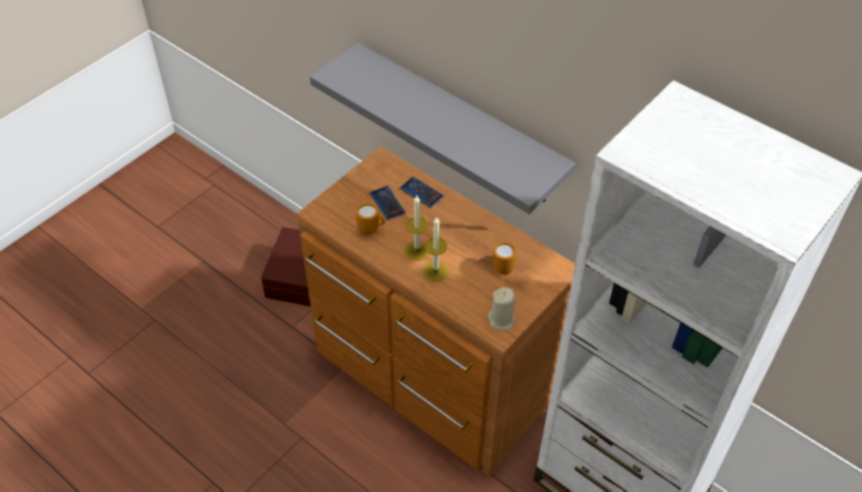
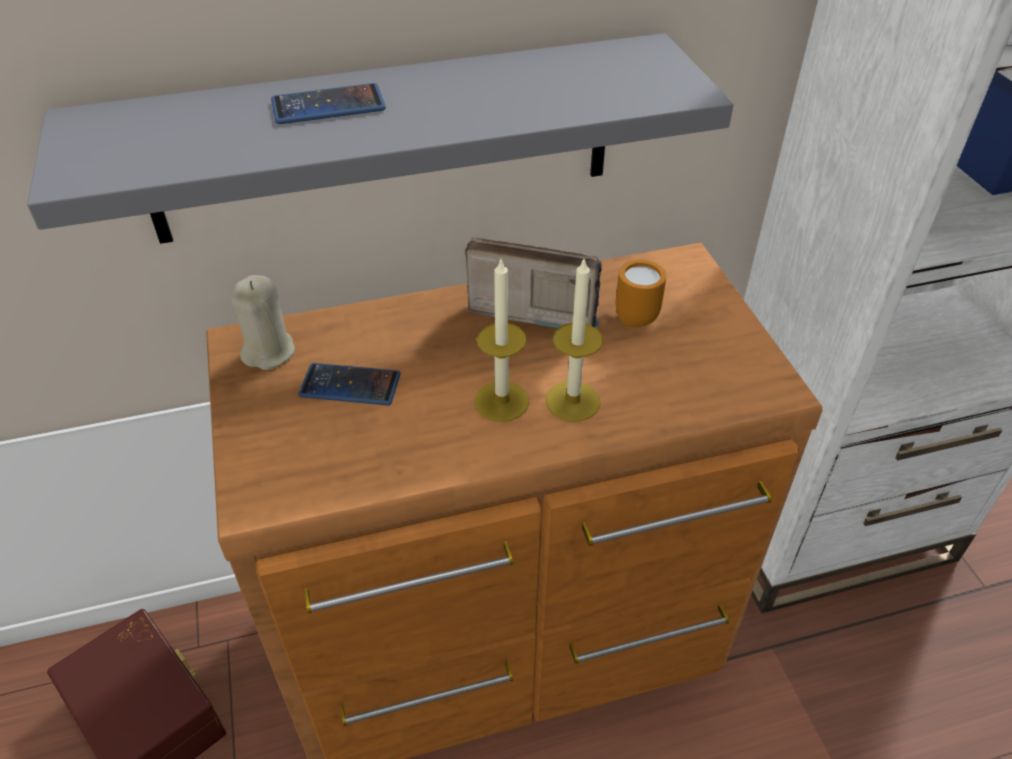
camera: 55 degrees left, 5 degrees down
orange mug [356,202,385,235] -> none
phone [400,177,444,207] -> phone moved to [271,83,386,124]
beige candle [488,287,516,330] -> beige candle moved to [231,275,295,370]
none -> radio [465,237,602,329]

